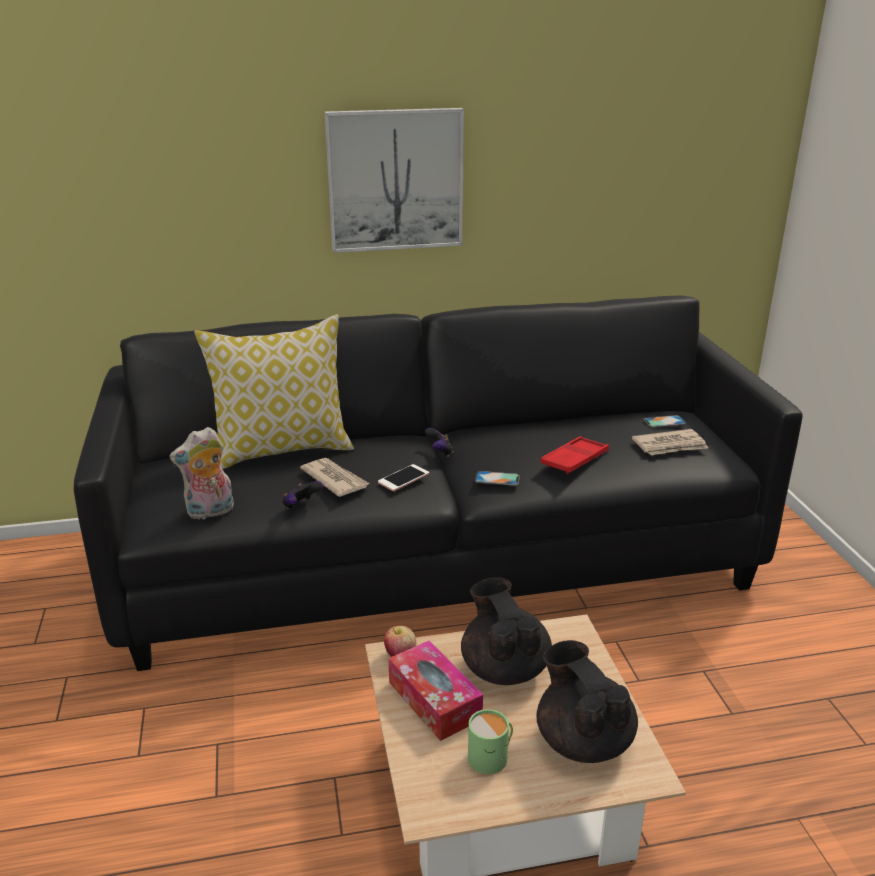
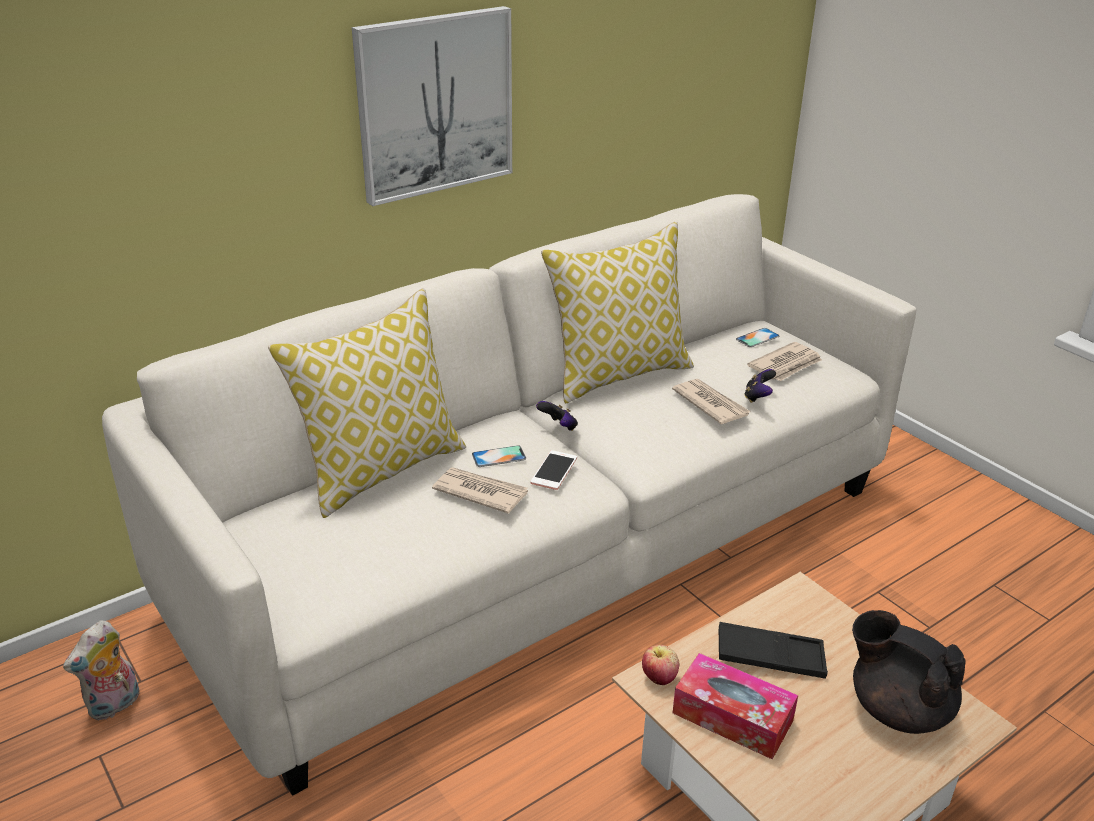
camera: 25 degrees left, 5 degrees up
black sofa [74,295,803,671] -> white sofa [102,194,916,796]
plush toy [169,427,234,519] -> plush toy moved to [63,620,140,720]
game controller [282,481,323,509] -> game controller moved to [744,369,776,403]
black teapot [461,577,552,685] -> black tray [719,622,828,679]
green mug [468,709,513,774] -> none
phone [475,471,520,486] -> phone moved to [472,445,526,467]
red tray [540,436,609,474] -> newspaper [672,379,751,424]
none -> pillow [541,222,694,403]

